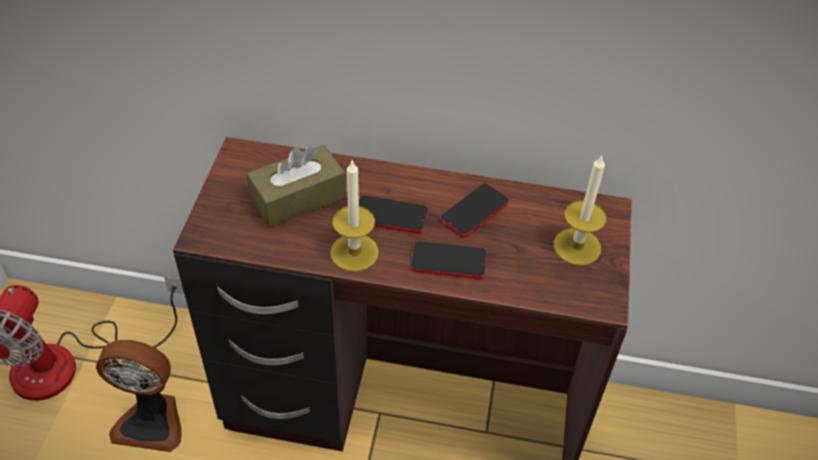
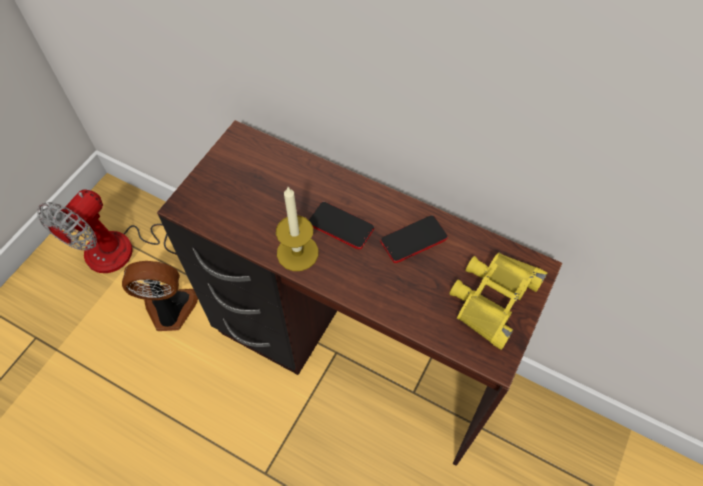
camera: 20 degrees right, 10 degrees up
fan [96,340,182,452] -> fan turned 150 degrees clockwise [122,261,198,331]
brown tissue box [246,145,346,228] -> none
phone [411,241,486,279] -> none
candle [554,155,607,266] -> yellow binoculars [449,252,547,350]

